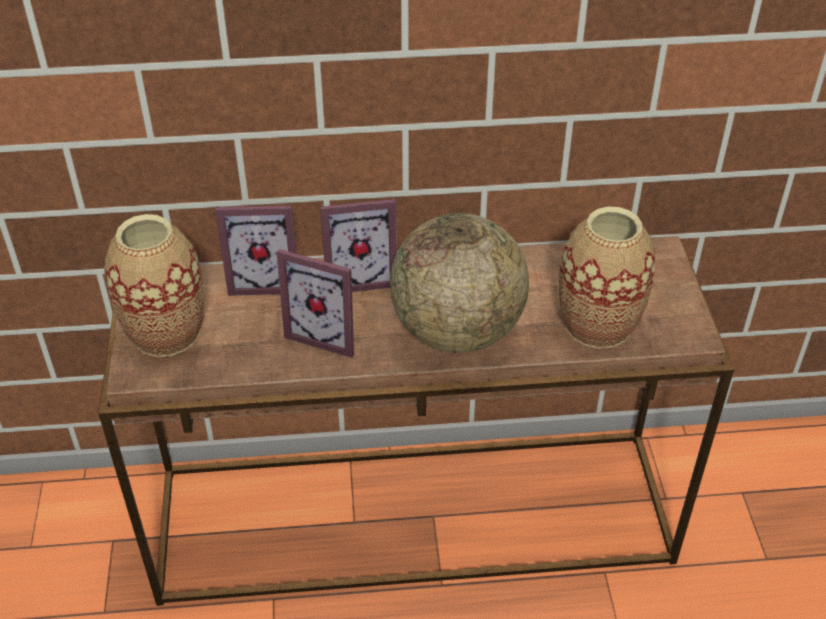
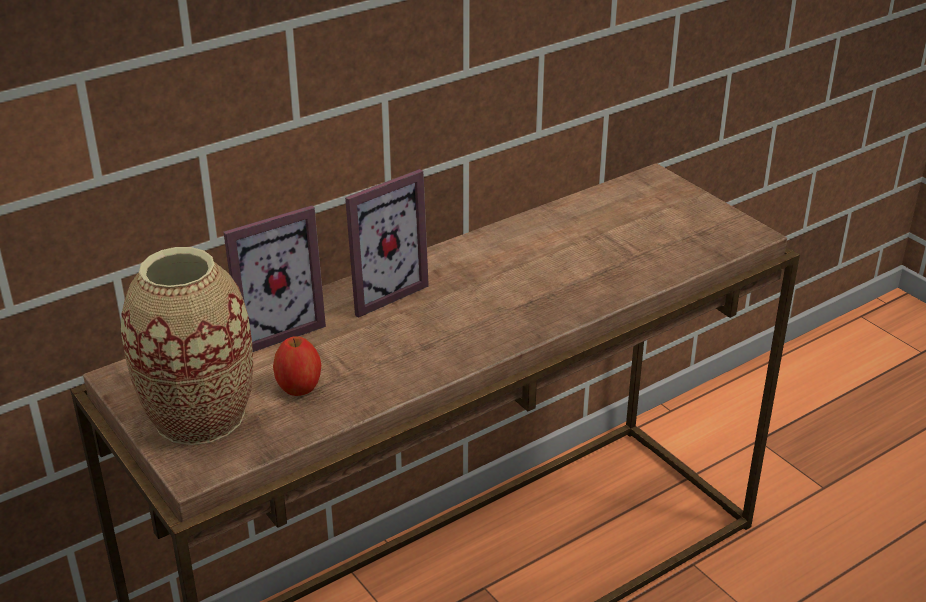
camera: 30 degrees left, 10 degrees down
picture frame [277,249,354,358] -> none
globe [390,213,529,353] -> none
vase [559,207,655,349] -> none
none -> apple [273,336,321,396]

